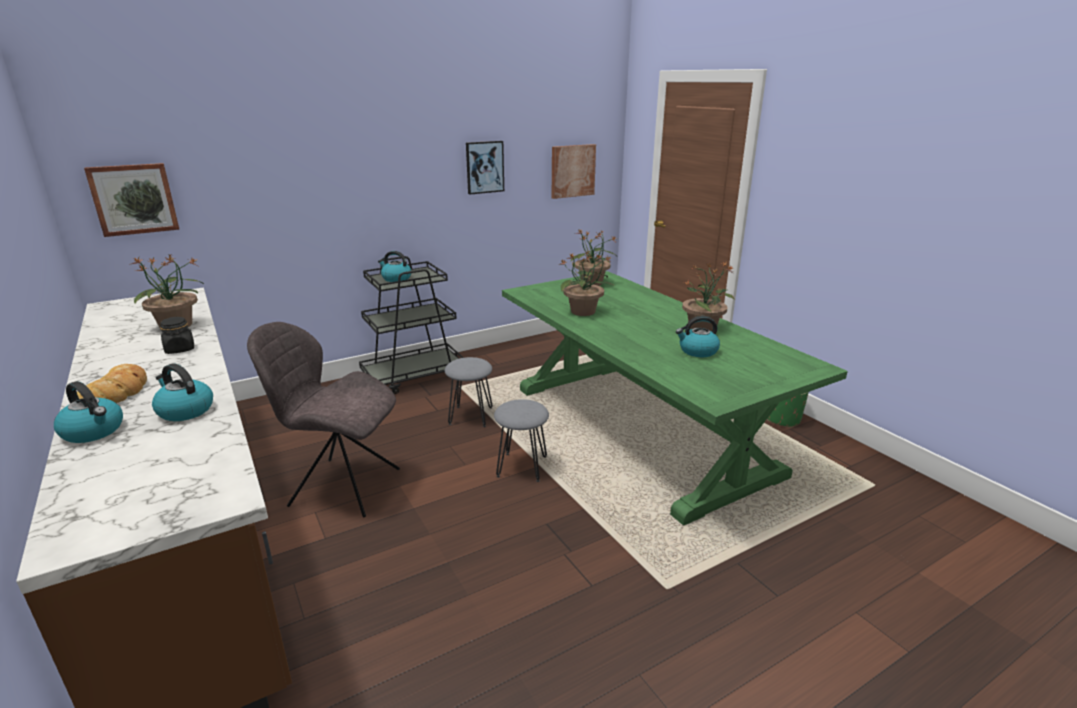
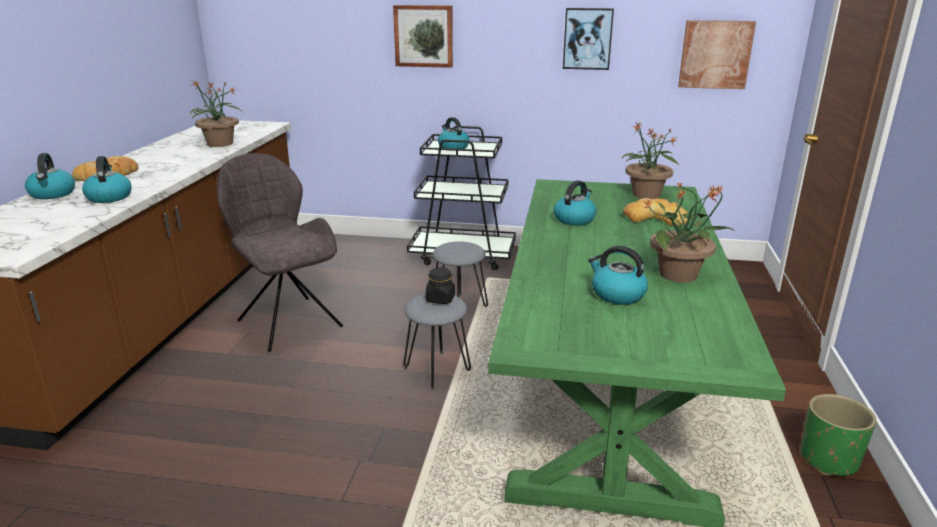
camera: 40 degrees right, 0 degrees up
picture [84,163,180,237] -> picture moved to [393,5,453,68]
black jar [160,317,194,354] -> black jar moved to [426,267,455,304]
potted plant [561,252,614,316] -> kettle [554,180,596,226]
none -> bread [623,198,688,227]

